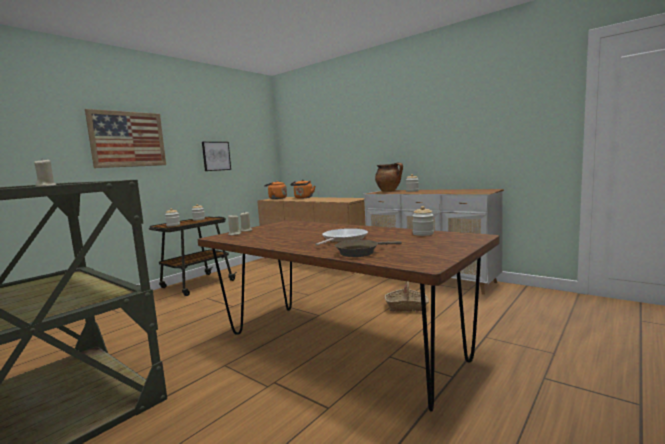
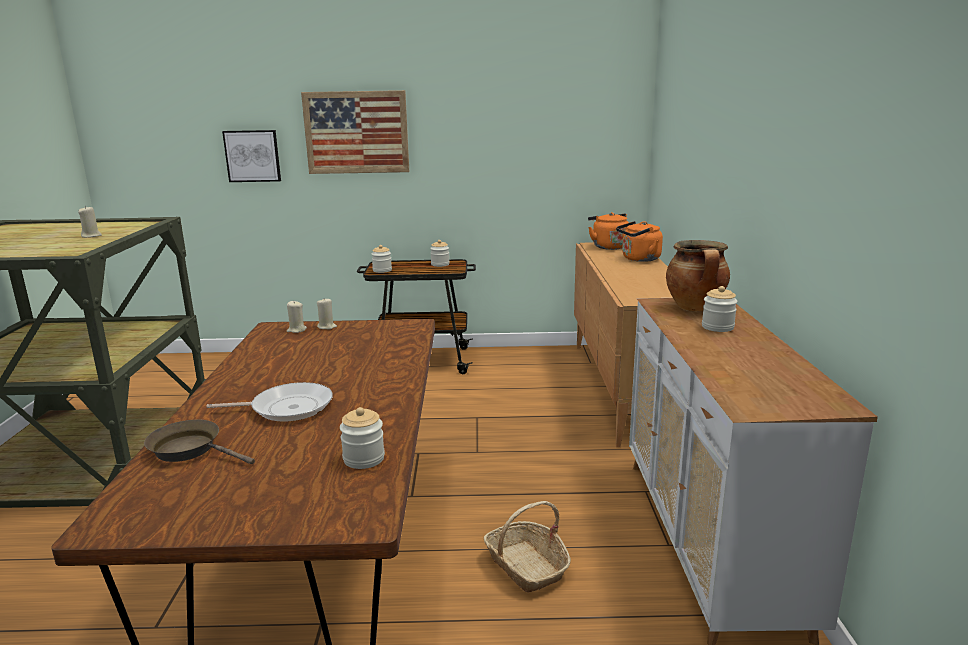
camera: 50 degrees right, 10 degrees up
picture [202,142,231,171] -> picture moved to [222,130,281,182]

